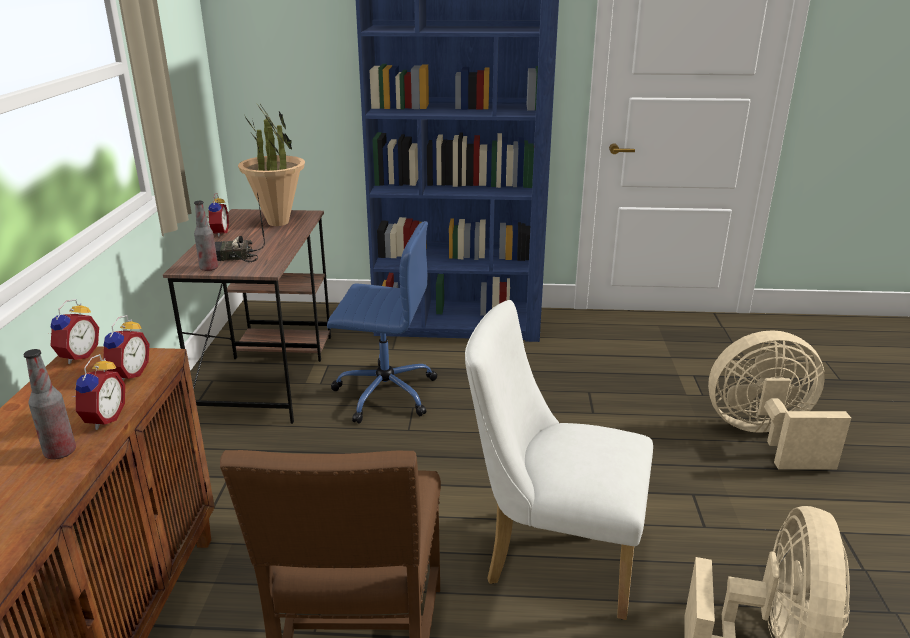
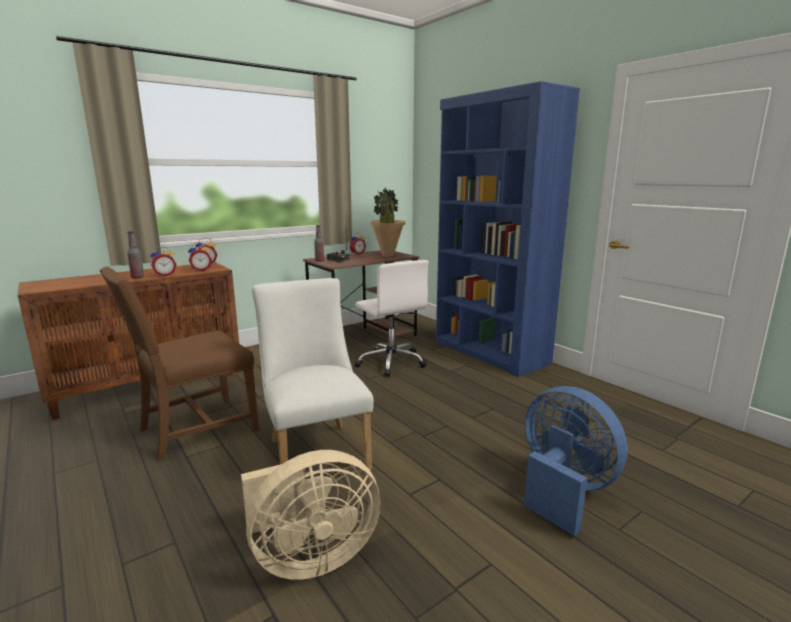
camera: 50 degrees right, 10 degrees down
blue office chair [327,221,437,424] -> white office chair [354,260,429,377]
beige fan [708,330,851,470] -> blue fan [524,386,628,536]

